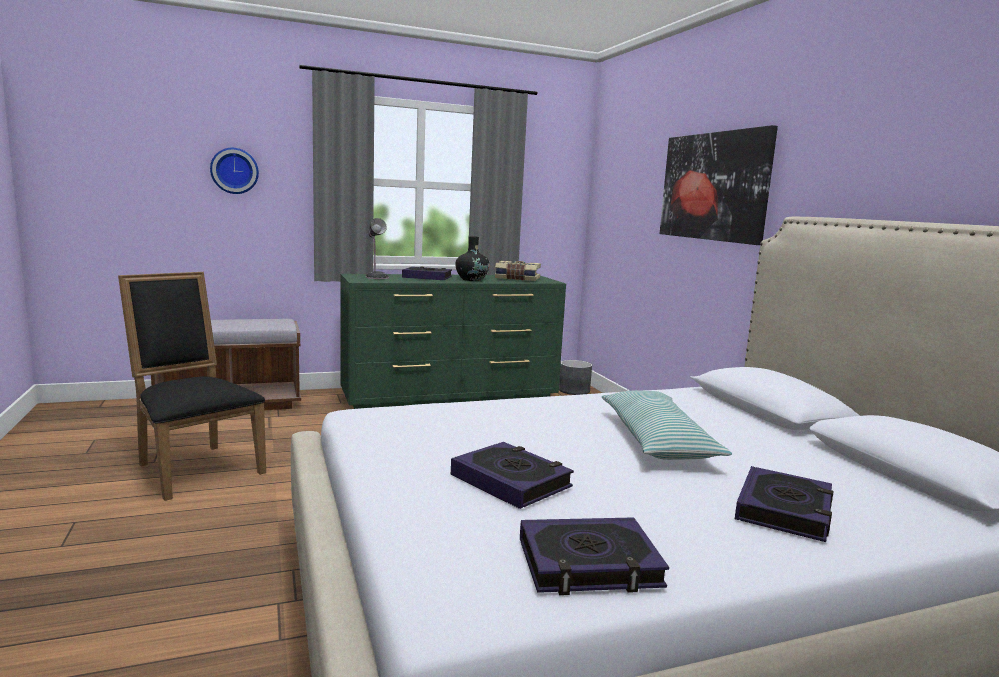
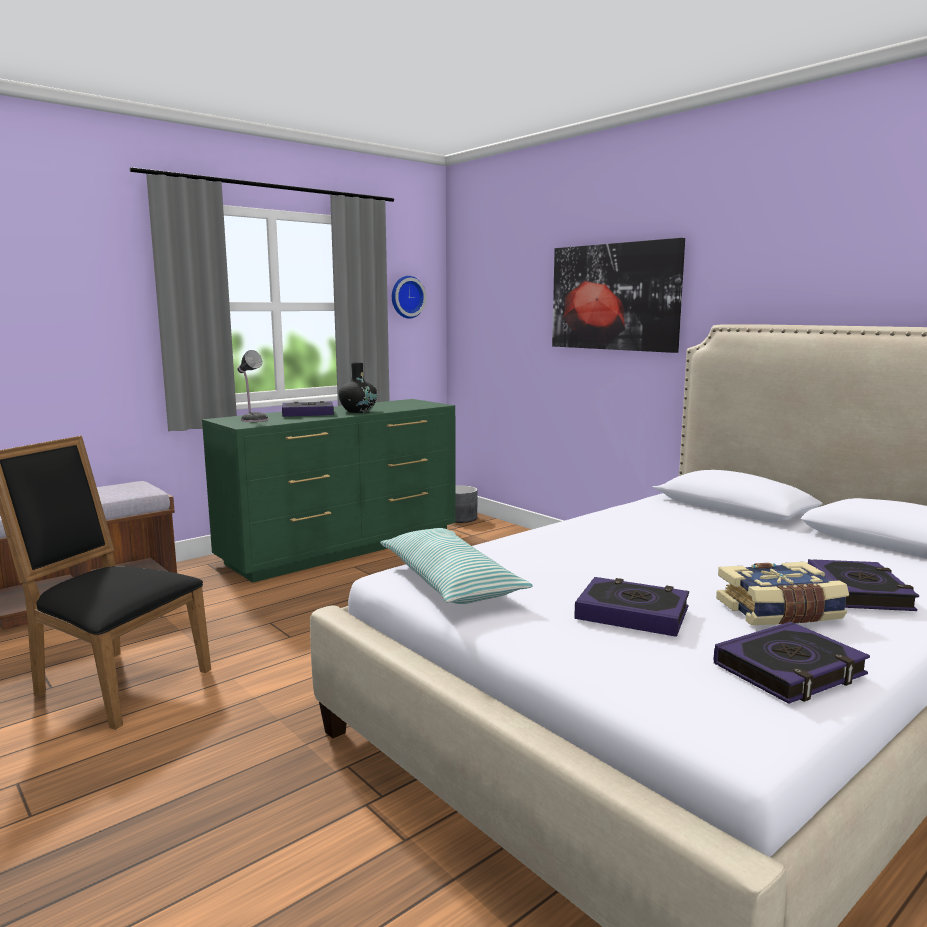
camera: 20 degrees left, 0 degrees up
wall clock [210,148,259,194] -> wall clock moved to [392,276,426,319]
book [495,261,541,281] -> book moved to [716,562,849,625]
pillow [602,390,732,460] -> pillow moved to [380,528,533,604]

